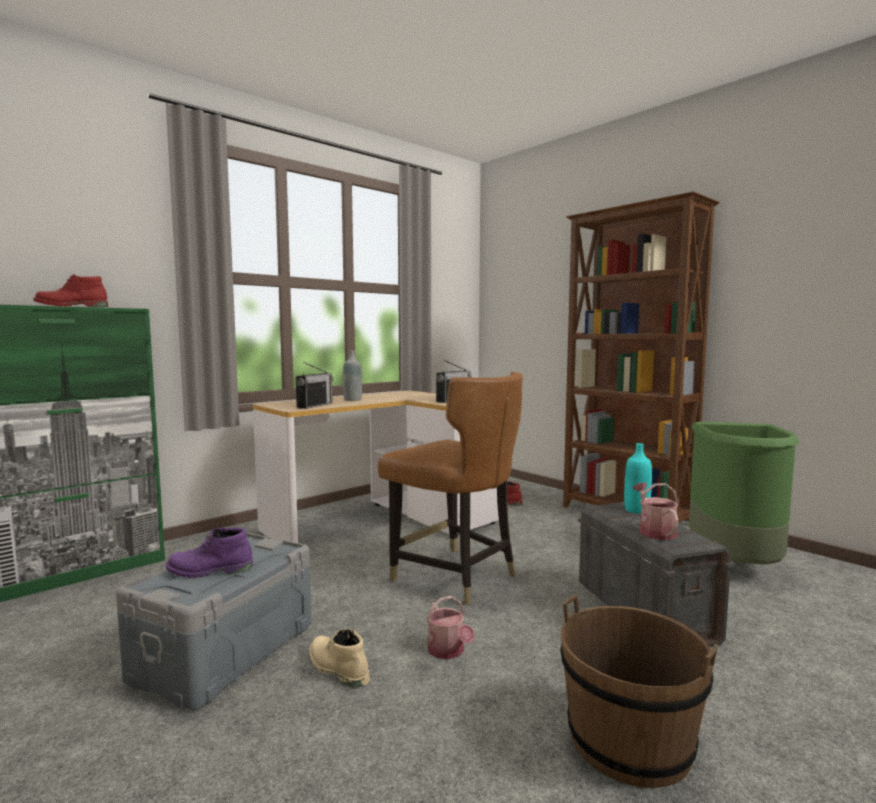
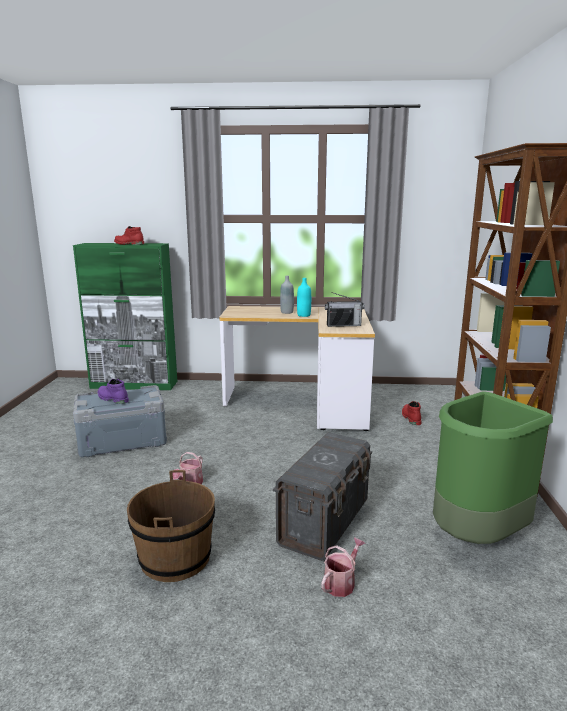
camera: 45 degrees right, 10 degrees up
radio [296,362,333,409] -> none
beige boot [309,628,370,687] -> none
brown chair [378,372,523,605] -> none
turquoise bottle [624,443,652,514] -> turquoise bottle moved to [297,278,311,317]
watering can [633,483,679,540] -> watering can moved to [321,537,365,597]

